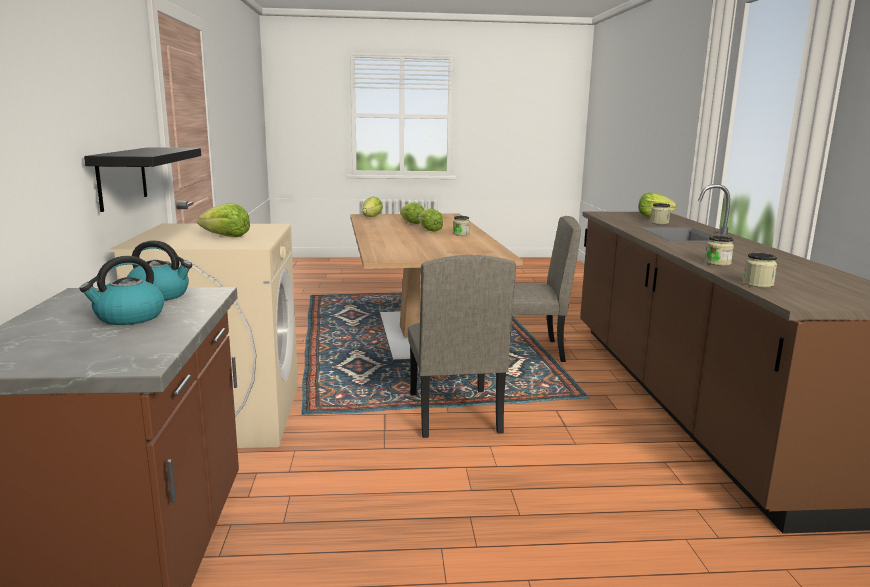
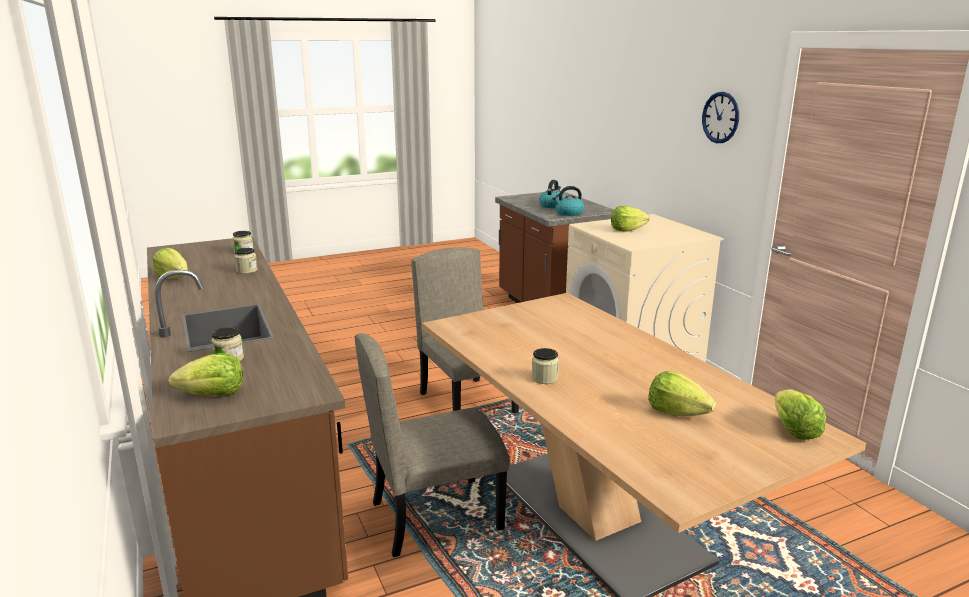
camera: 160 degrees right, 5 degrees up
black shelf [84,147,201,212] -> none
lettuce [418,208,443,232] -> lettuce moved to [152,248,188,279]
none -> wall clock [702,92,739,143]

